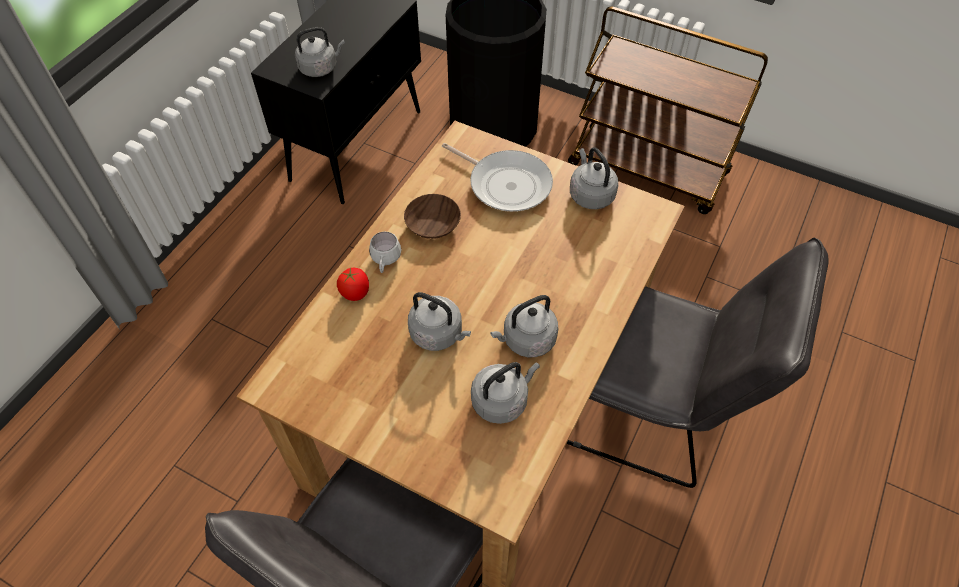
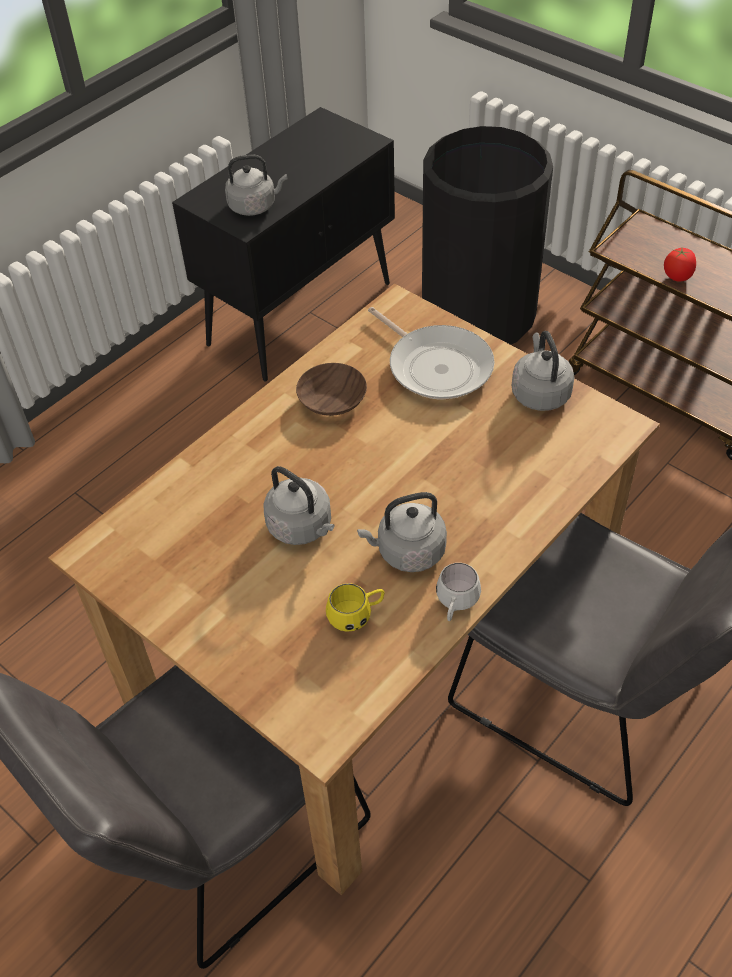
camera: 15 degrees right, 5 degrees down
tomato [337,268,369,301] -> tomato moved to [664,248,696,282]
white mug [369,232,401,273] -> white mug moved to [436,563,481,621]
grey kettle [471,362,540,424] -> yellow mug [326,583,385,632]

